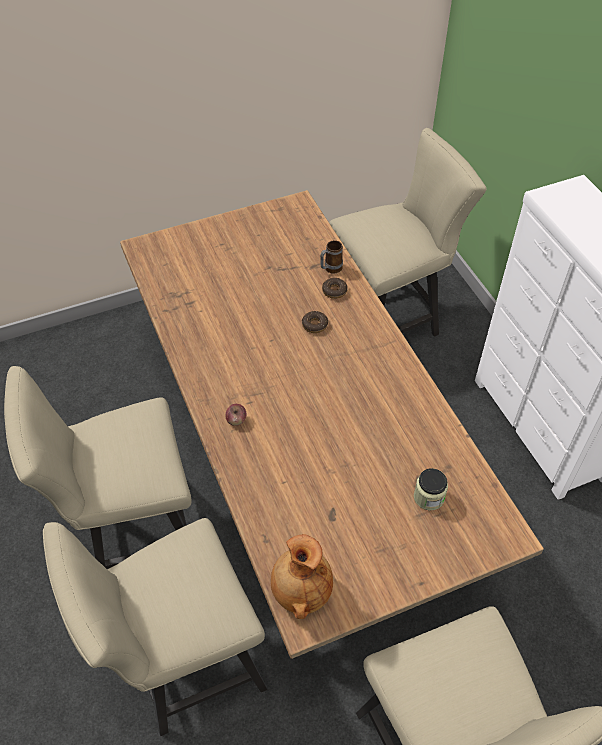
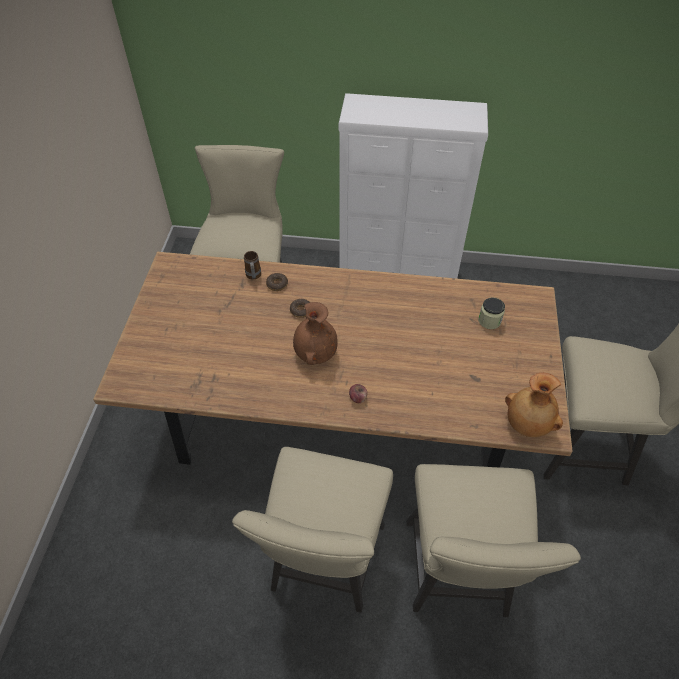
camera: 60 degrees left, 0 degrees up
none -> brown vase [293,302,338,365]

